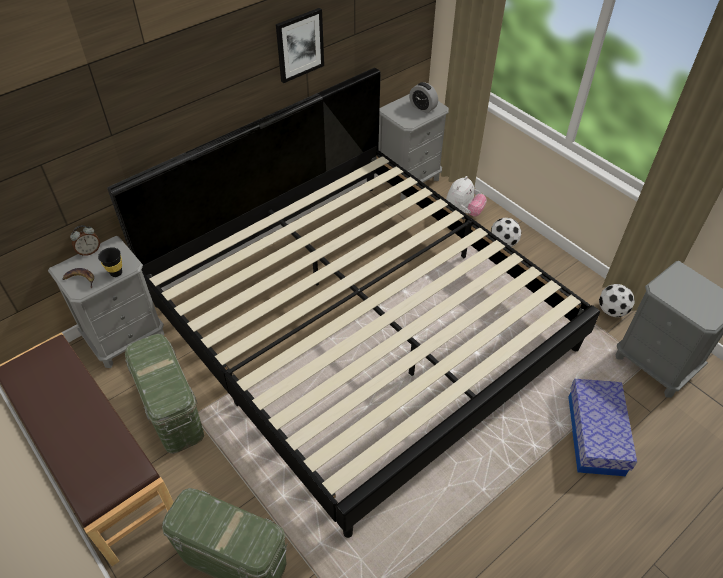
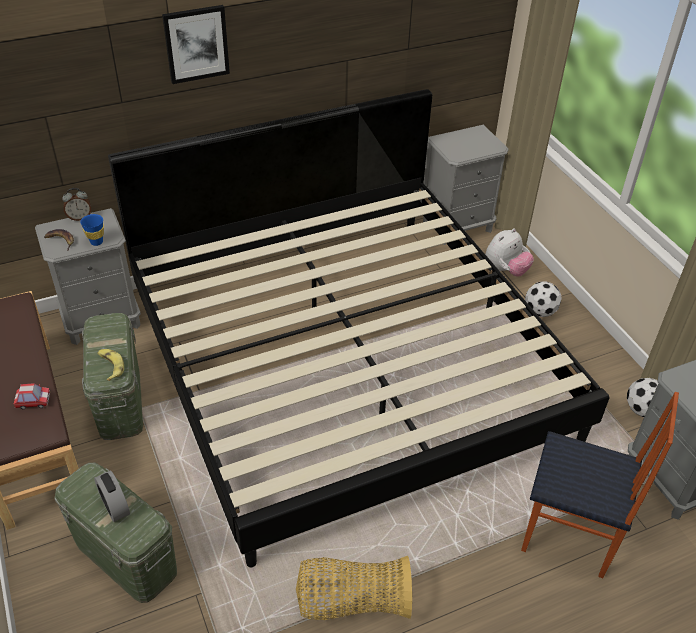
camera: 15 degrees right, 5 degrees down
black cup [98,247,122,277] -> blue cup [80,214,104,246]
picture [276,8,324,83] -> picture moved to [162,5,230,84]
alarm clock [409,82,438,113] -> alarm clock moved to [94,470,130,522]
storage box [568,379,637,476] -> chair [521,392,679,578]
none -> toy car [14,383,50,409]
none -> banana [97,349,124,381]
none -> basket [296,556,412,620]

